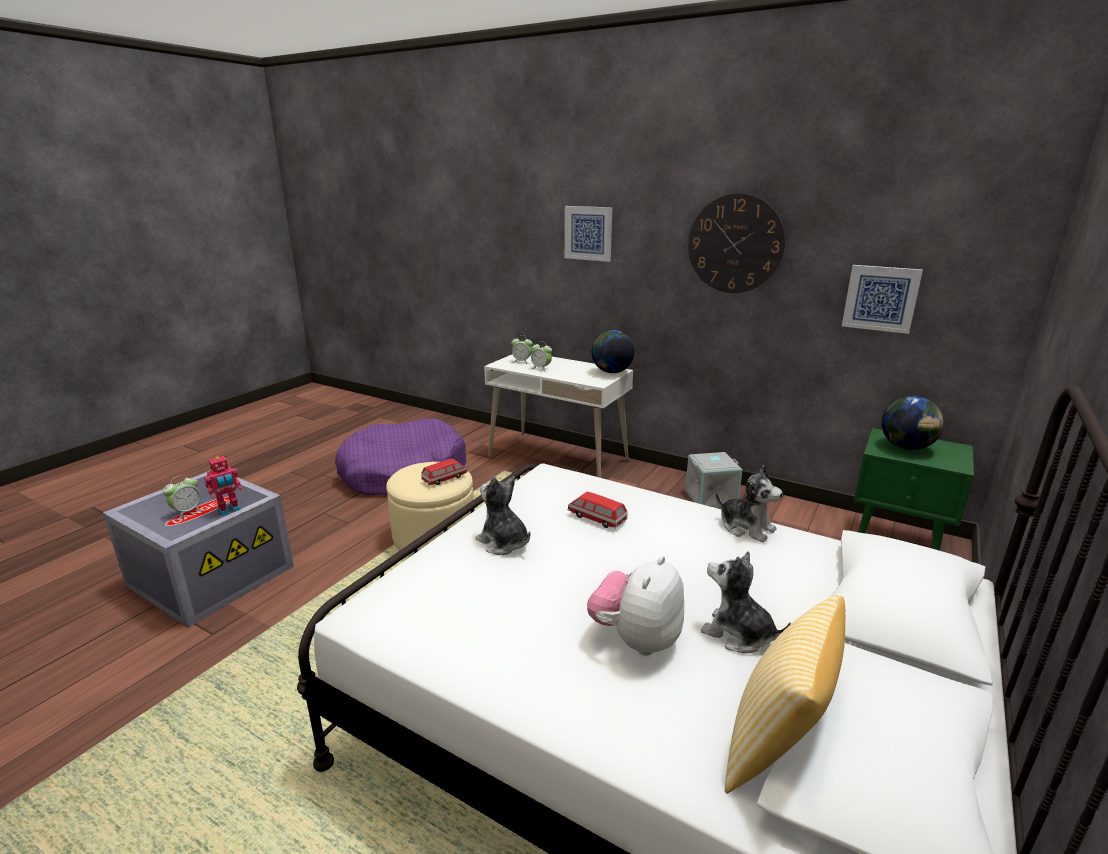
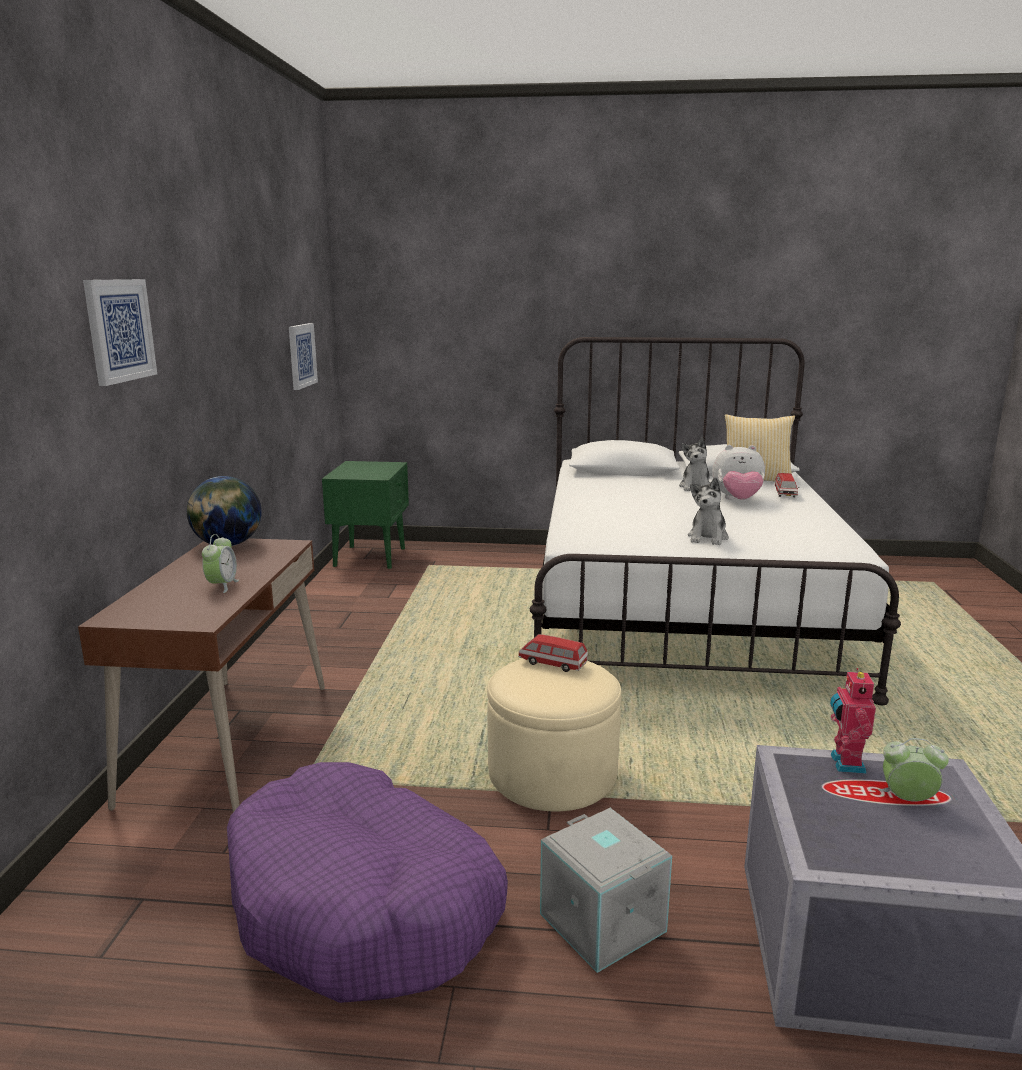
camera: 115 degrees left, 5 degrees down
toy robot [205,455,242,516] -> toy robot turned 105 degrees counterclockwise [830,668,876,774]
white desk [484,353,633,478] -> brown desk [78,538,325,812]
alarm clock [511,335,533,364] -> none
toy car [567,492,628,529] -> toy car moved to [775,473,799,497]
grey storage box [685,452,742,508] -> grey storage box moved to [540,808,672,973]
wall clock [688,193,785,293] -> none
plush toy [715,465,783,542] -> none
globe [881,396,944,450] -> none

